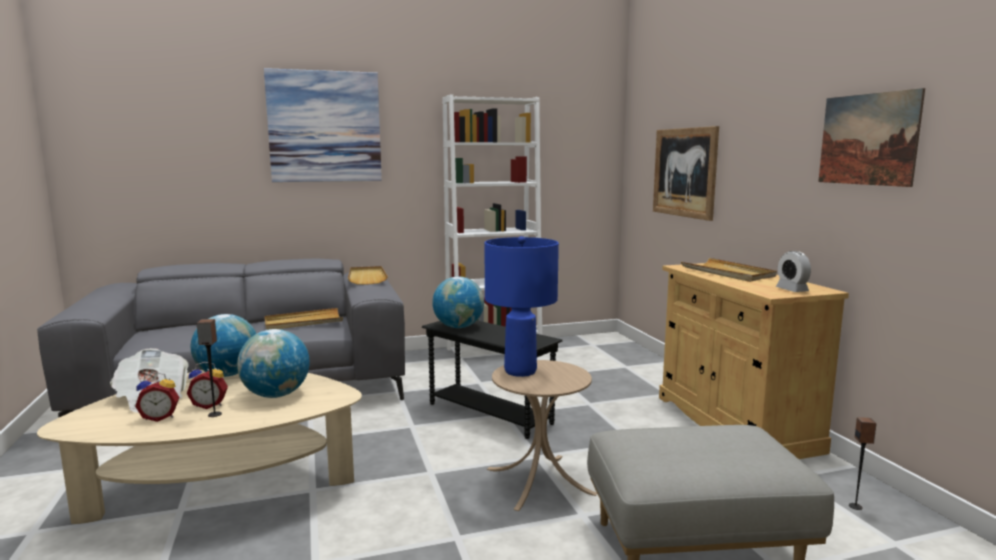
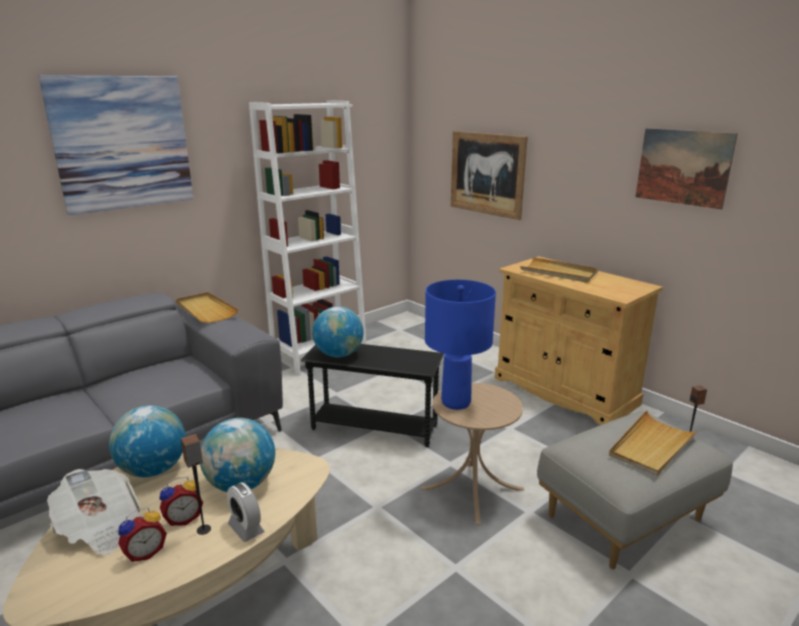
camera: 25 degrees left, 10 degrees up
beige tray [265,308,343,330] -> beige tray moved to [609,410,699,476]
alarm clock [776,251,811,292] -> alarm clock moved to [227,482,264,542]

